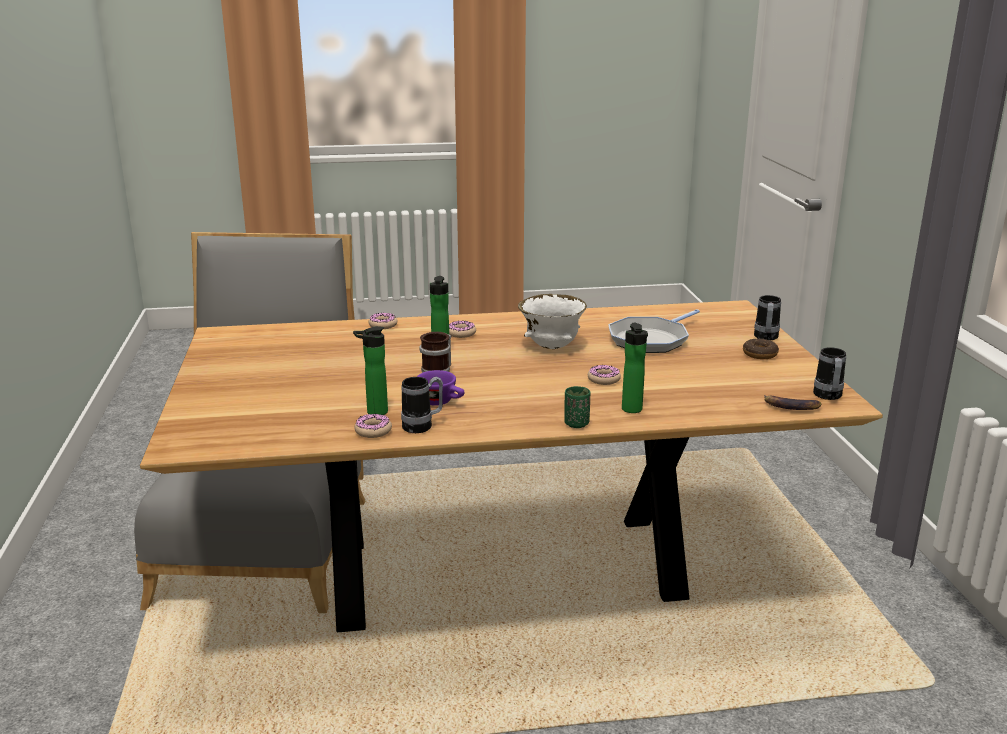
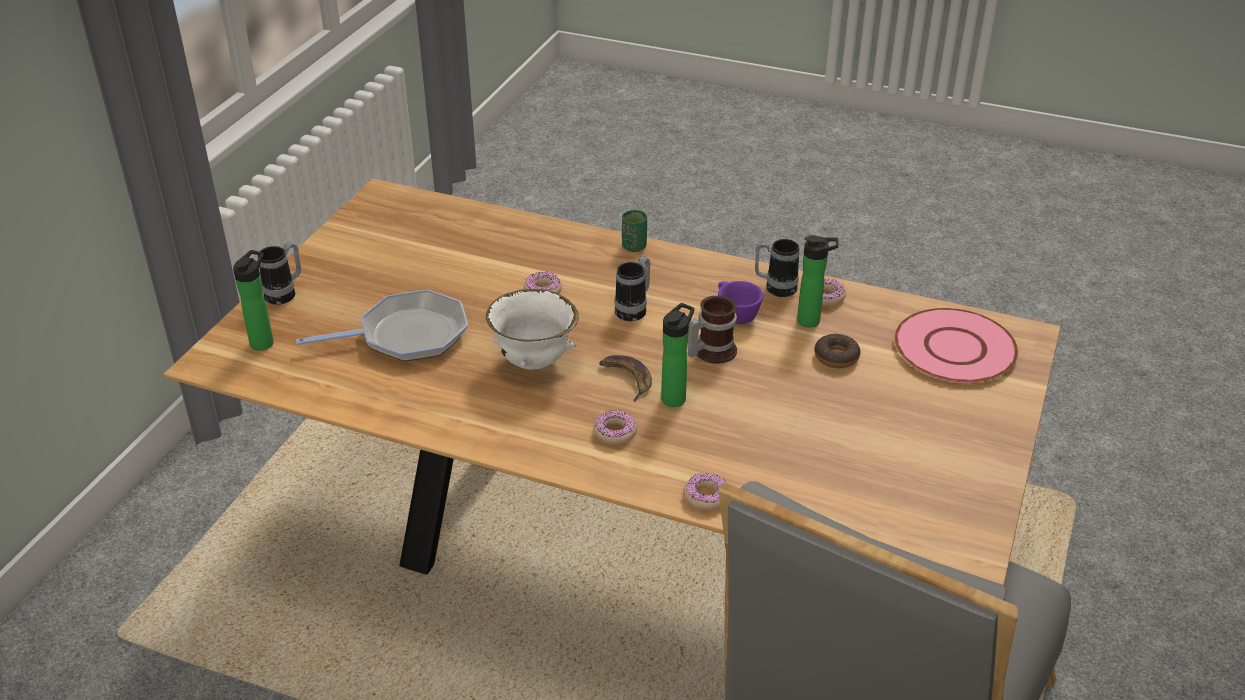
camera: 150 degrees left, 15 degrees up
bottle [622,323,648,413] -> bottle moved to [233,250,274,351]
donut [743,339,779,359] -> donut moved to [814,334,861,368]
banana [764,395,821,410] -> banana moved to [599,355,652,402]
mug [813,347,846,400] -> mug moved to [614,256,650,322]
none -> pink plate [894,308,1018,383]

